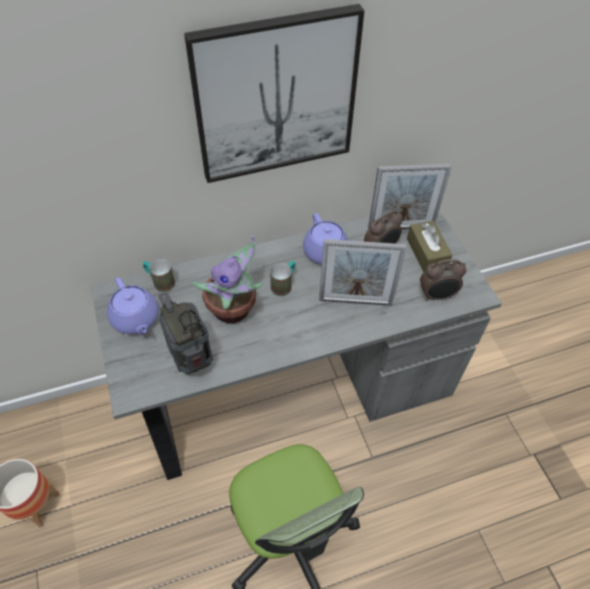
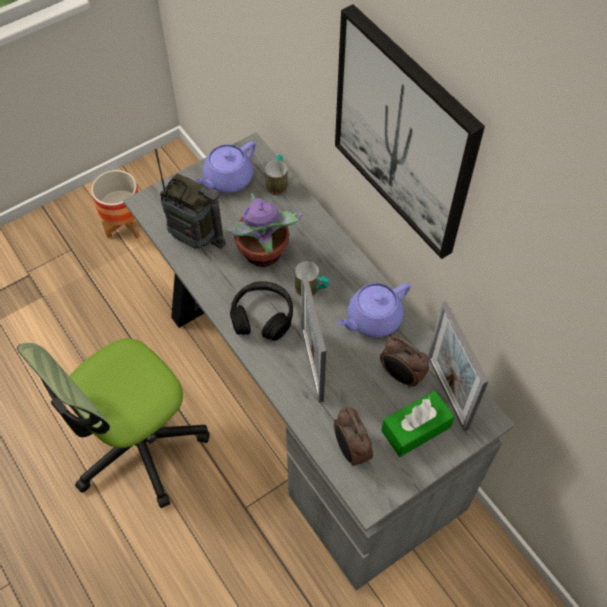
camera: 75 degrees right, 5 degrees up
radio [159,292,213,375] -> radio turned 75 degrees clockwise [155,149,226,249]
brown tissue box [407,221,453,272] -> green tissue box [381,391,455,457]
none -> black headphones [230,281,293,341]

